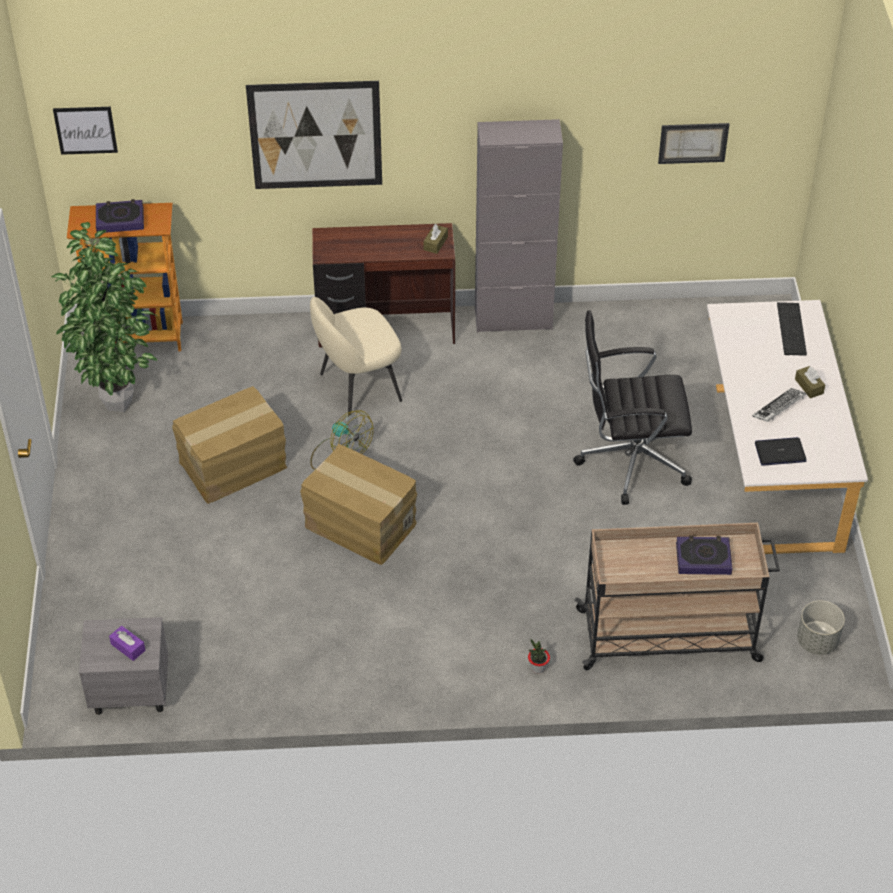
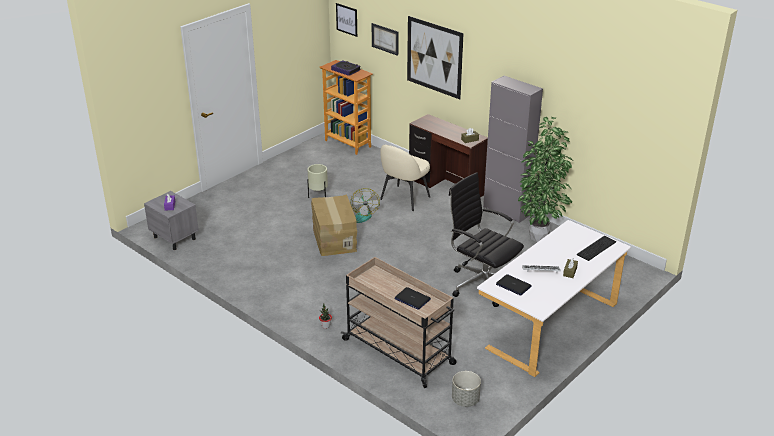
camera: 45 degrees right, 15 degrees down
potted plant [51,222,157,412] -> potted plant moved to [518,117,573,242]
cardboard box [172,386,287,504] -> beige planter [307,164,328,198]
beige chair [310,297,402,417] -> beige chair turned 75 degrees counterclockwise [380,145,430,211]
picture [658,123,729,164] -> picture moved to [372,23,399,56]
book [676,536,733,575] -> laptop [395,287,431,310]

